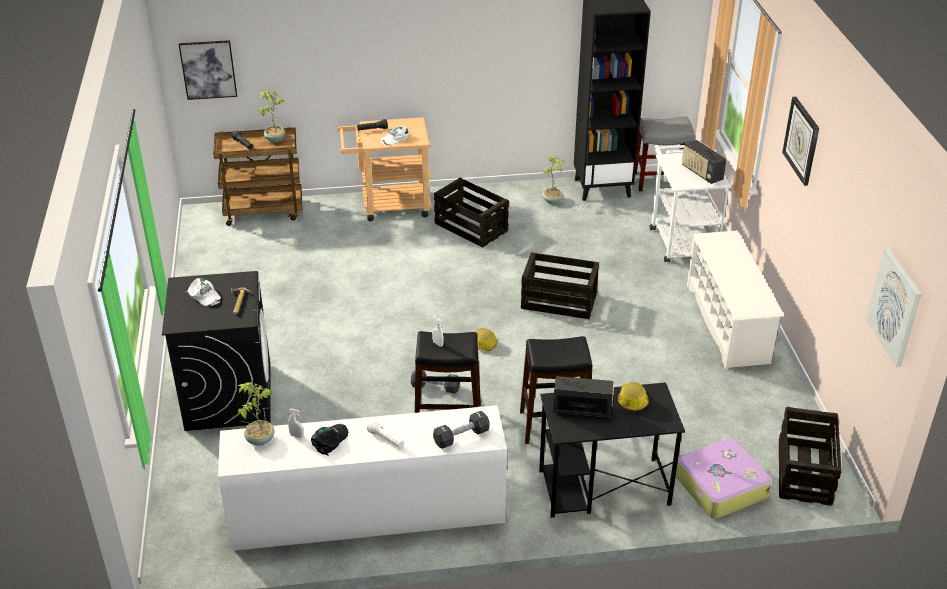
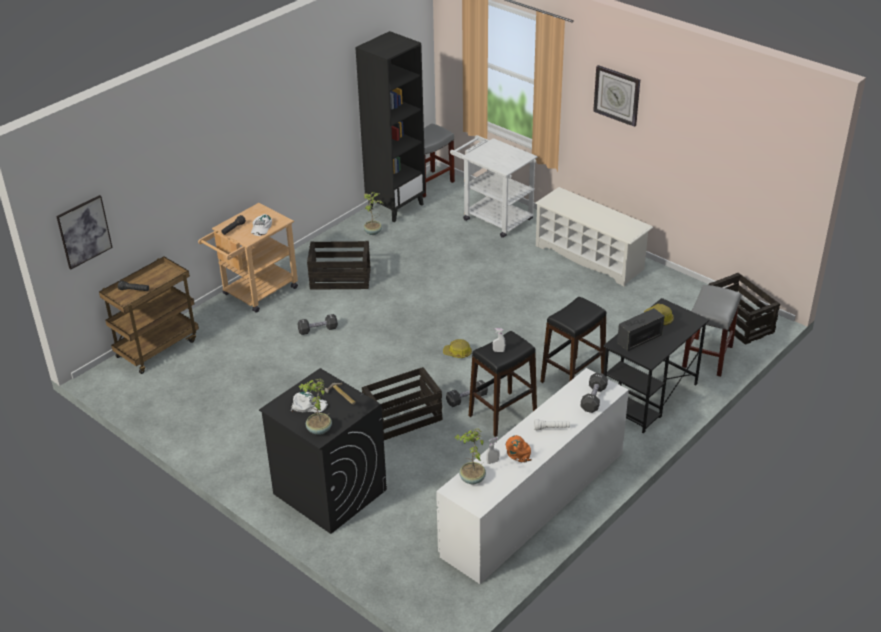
camera: 40 degrees left, 0 degrees up
potted plant [258,91,285,142] -> potted plant moved to [298,379,332,435]
black cap [311,424,348,456] -> orange cap [506,435,532,462]
crate [521,252,599,319] -> crate moved to [362,367,442,440]
suitcase [676,438,772,519] -> grey stool [682,285,741,377]
radio [682,140,726,184] -> none
picture [866,248,922,368] -> none
none -> black dumbbell [297,314,338,335]

